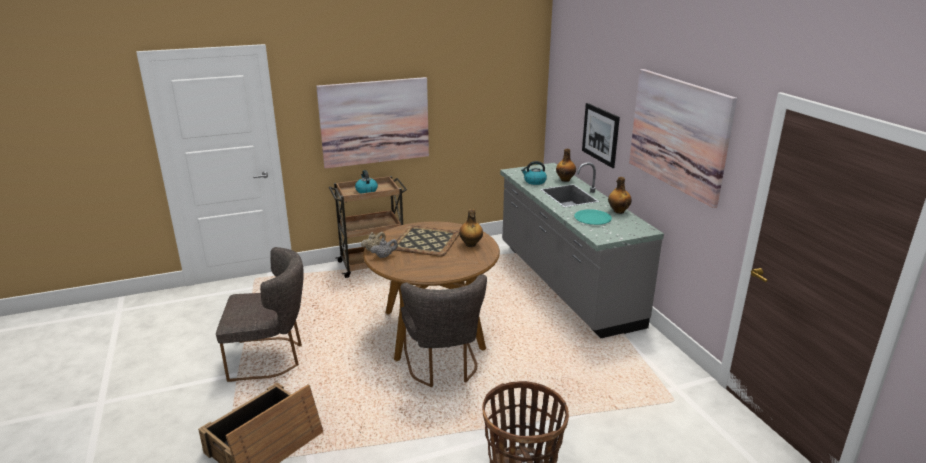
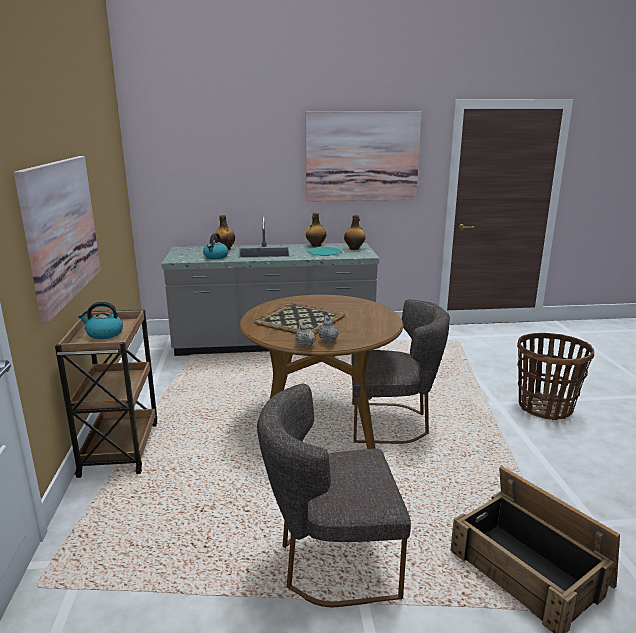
camera: 75 degrees left, 5 degrees down
grey chair [216,247,304,382] -> grey chair turned 105 degrees counterclockwise [257,383,411,607]
bottle [459,209,483,247] -> bottle moved to [344,215,366,250]
picture [582,103,620,168] -> none

